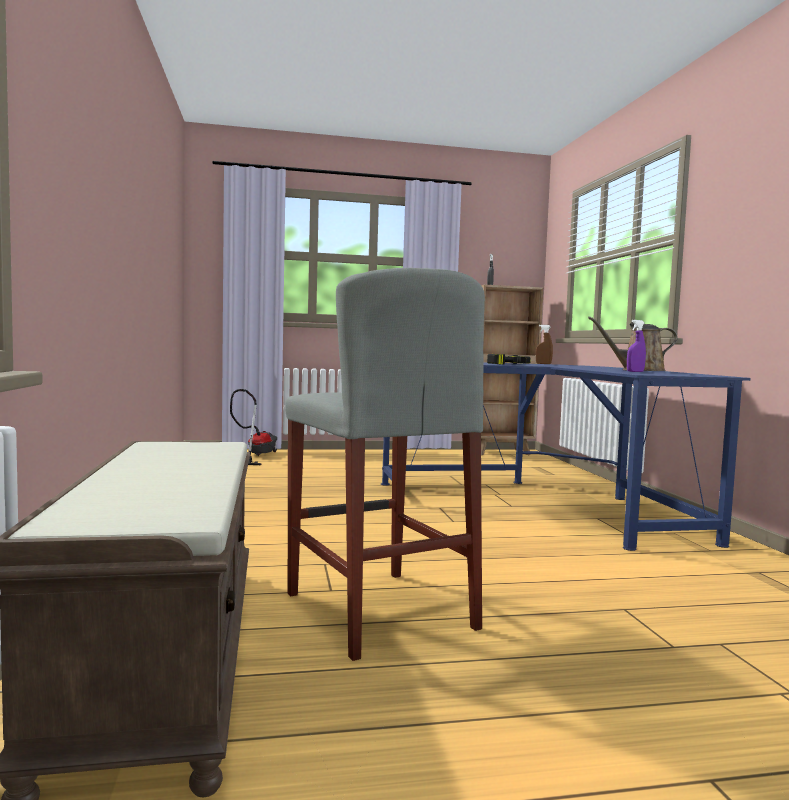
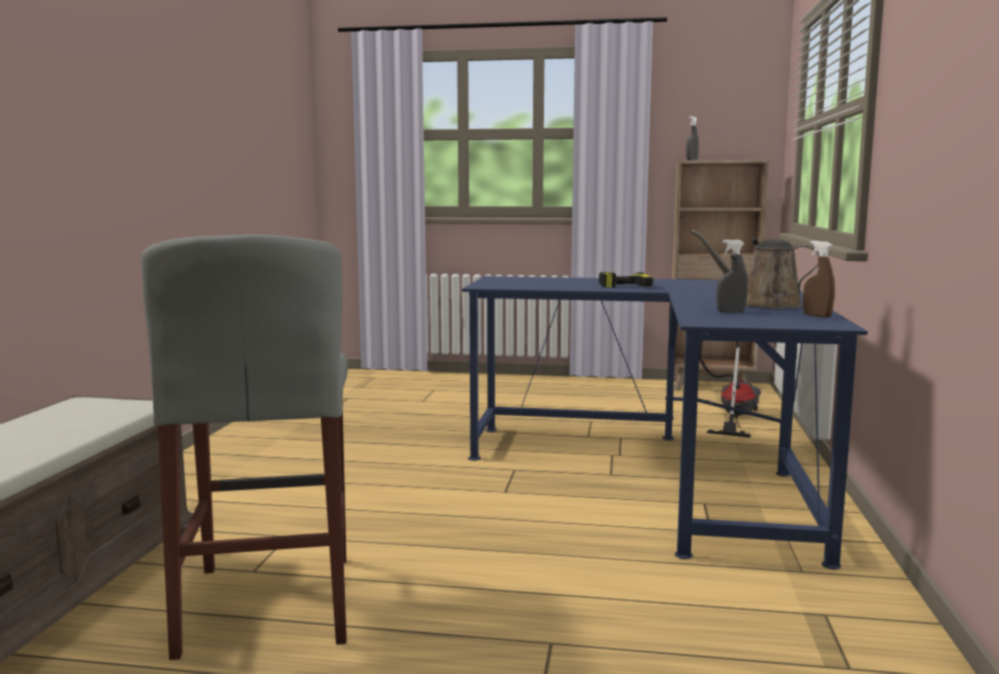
camera: 20 degrees right, 5 degrees up
vacuum cleaner [230,389,277,465] -> vacuum cleaner moved to [699,340,761,438]
brown spray bottle [536,325,553,364] -> brown spray bottle moved to [803,241,835,318]
purple spray bottle [627,320,646,372] -> grey spray bottle [716,240,748,313]

